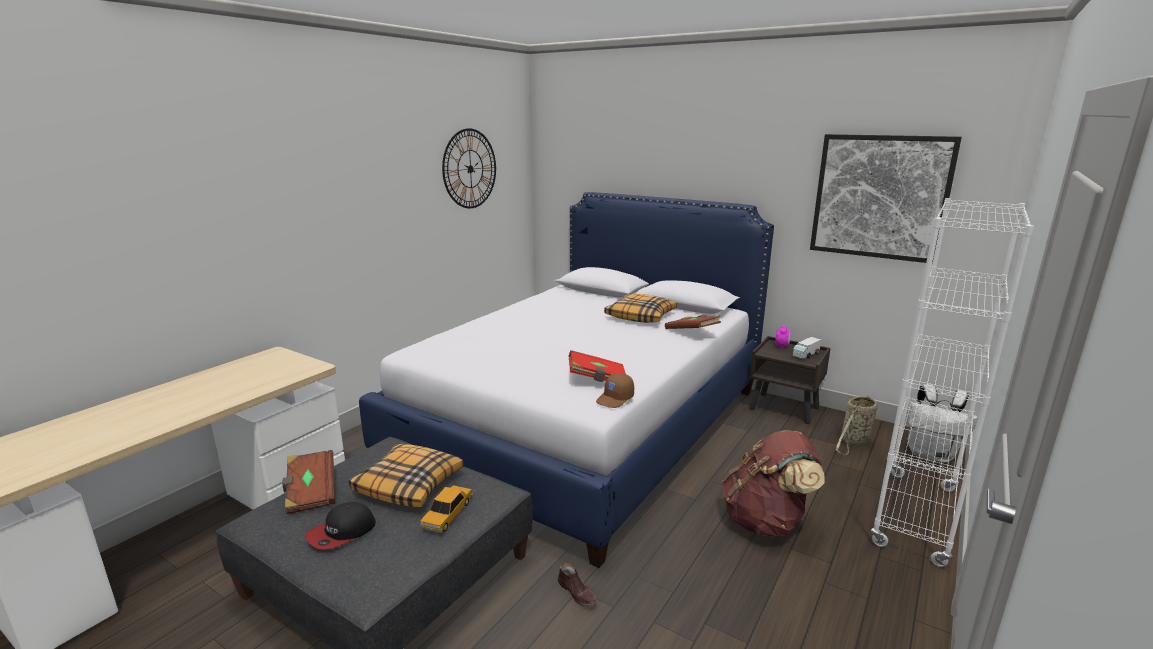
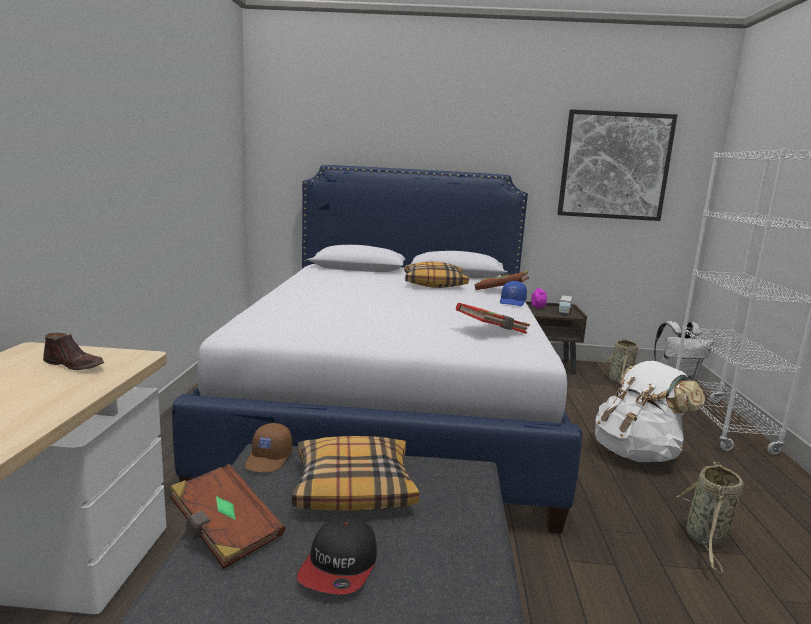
camera: 30 degrees left, 5 degrees down
toy car [420,485,473,533] -> none
wall clock [442,128,496,208] -> none
brown shoe [558,563,597,607] -> brown shoe moved to [43,333,104,370]
brown cap [596,373,634,408] -> brown cap moved to [245,423,292,472]
brown backpack [722,430,825,536] -> white backpack [595,361,705,462]
none -> blue cap [500,281,527,306]
none -> basket [676,461,743,573]

